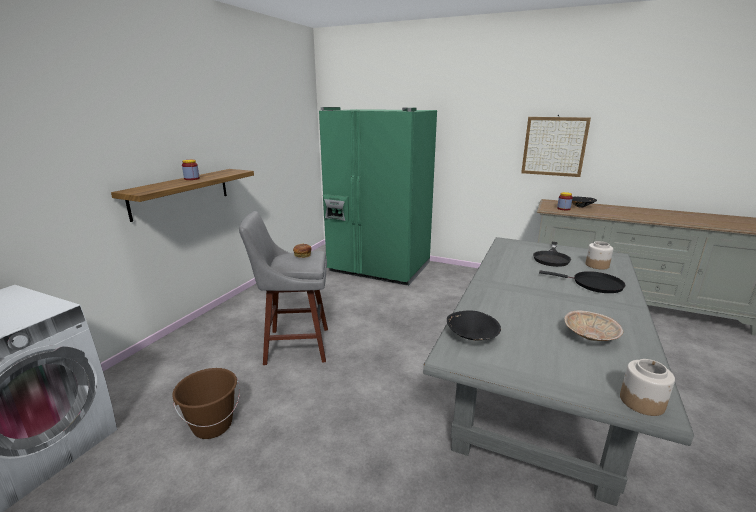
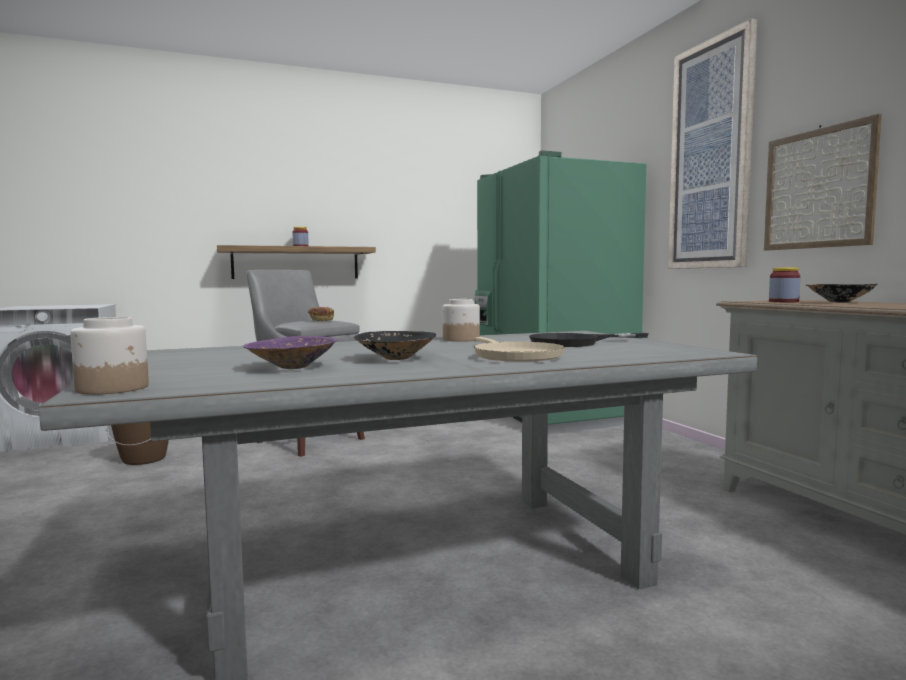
camera: 45 degrees right, 15 degrees down
black bowl [447,311,501,340] -> black bowl moved to [354,331,437,360]
black frying pan [539,270,625,293] -> beige frying pan [474,337,565,362]
beige bowl [564,311,623,341] -> purple bowl [242,336,337,369]
jar [586,241,613,270] -> jar moved to [443,299,480,342]
none -> picture [668,18,757,269]

